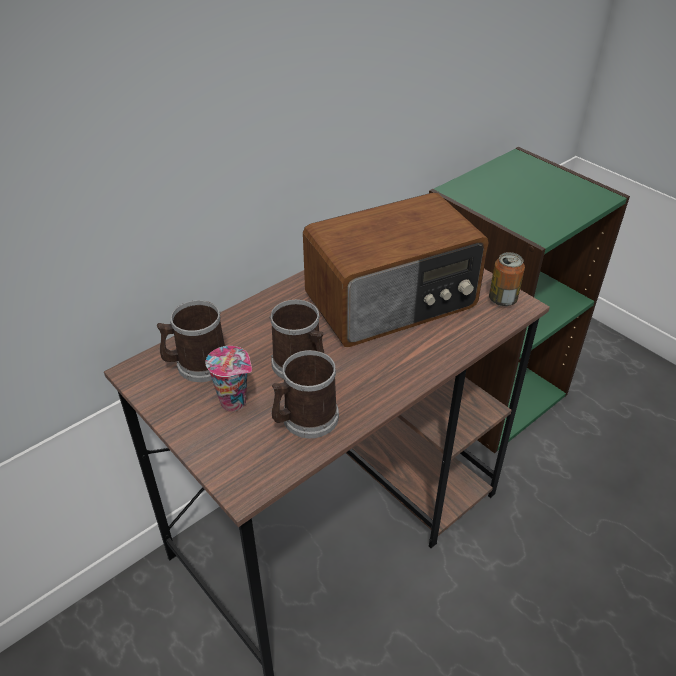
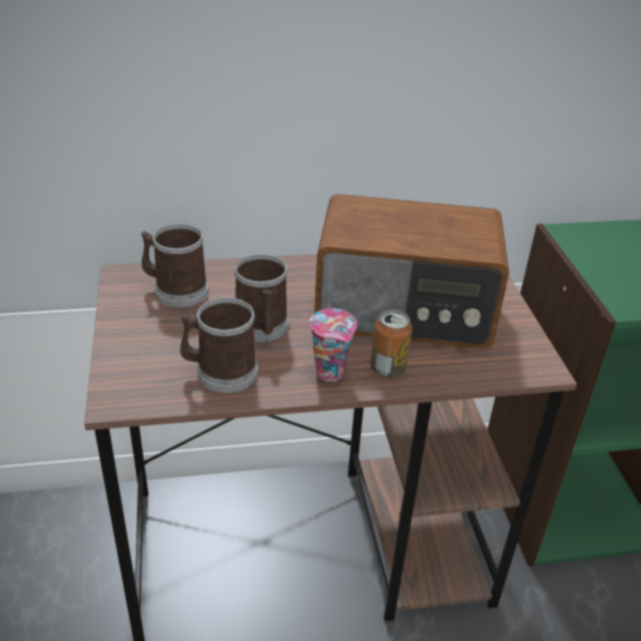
camera: 30 degrees right, 5 degrees down
cup [205,346,252,412] -> cup moved to [310,309,357,382]
can [489,252,525,306] -> can moved to [371,310,412,377]

